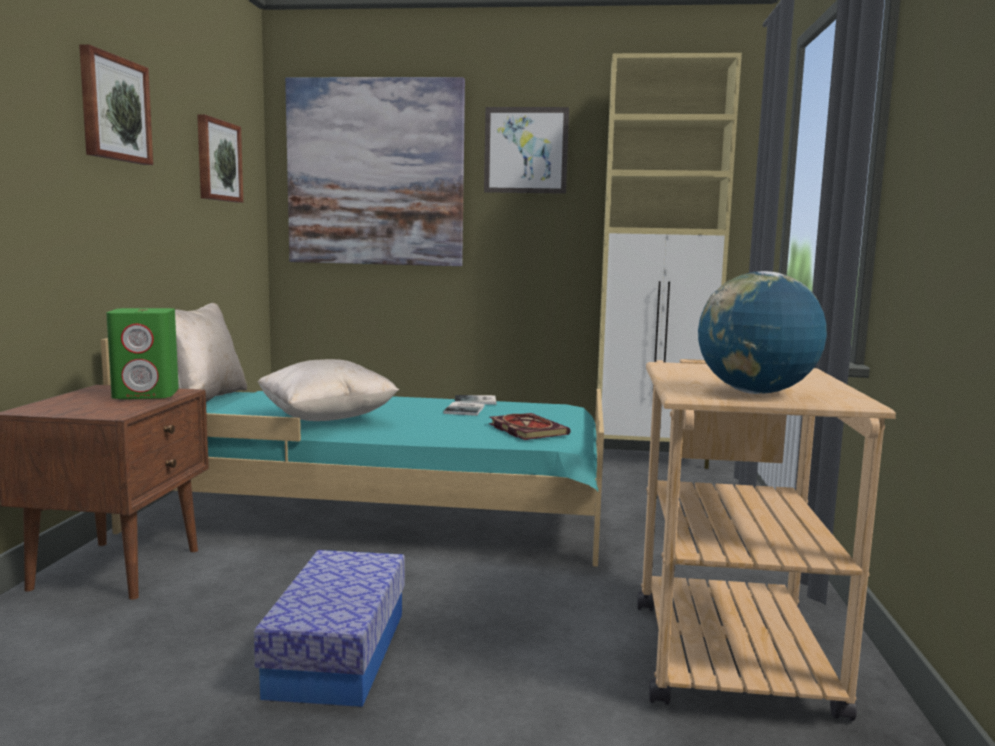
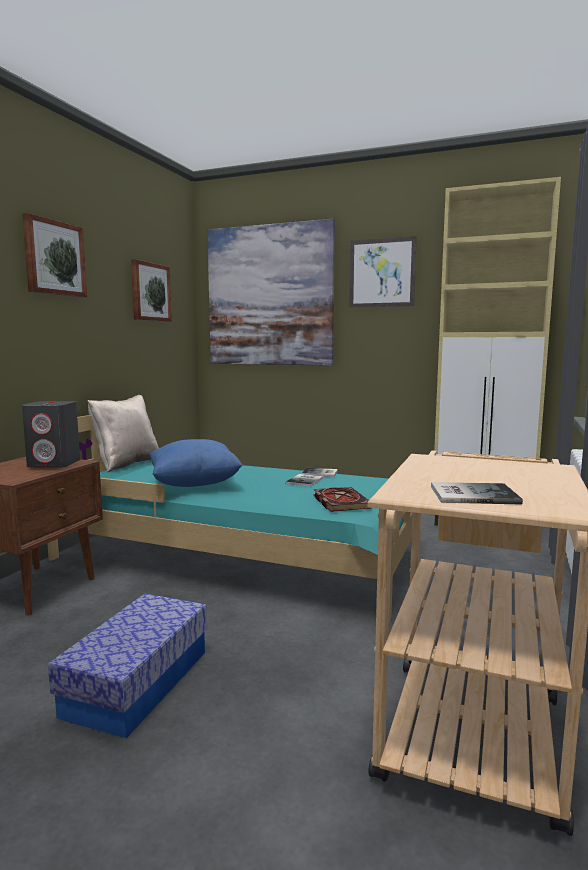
camera: 15 degrees right, 0 degrees up
green speaker [106,308,179,399] -> grey speaker [22,401,80,468]
beige pillow [258,359,399,421] -> blue pillow [150,439,243,487]
globe [698,271,827,394] -> book [431,482,523,505]

